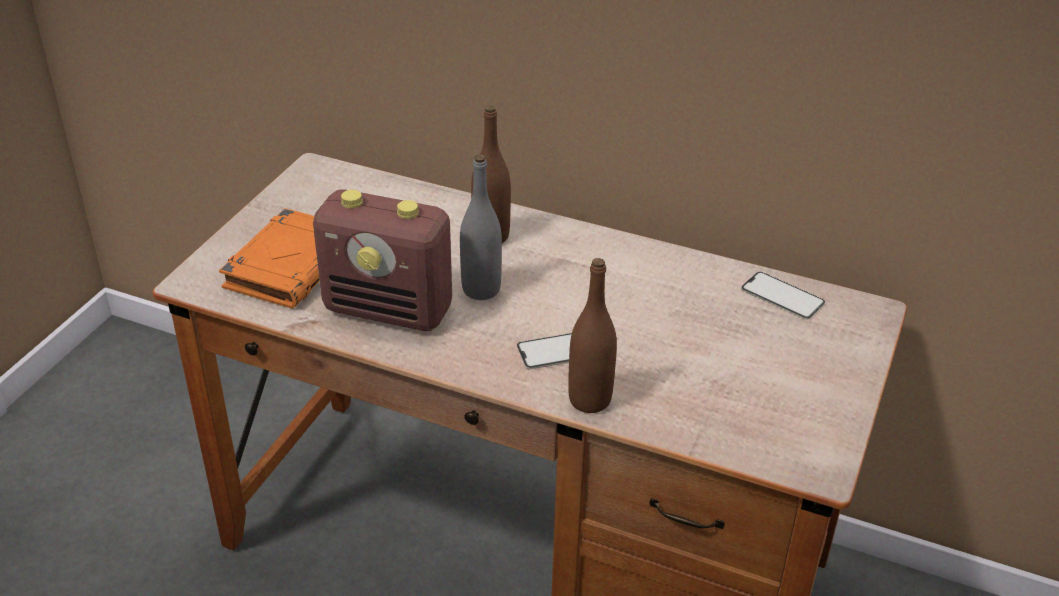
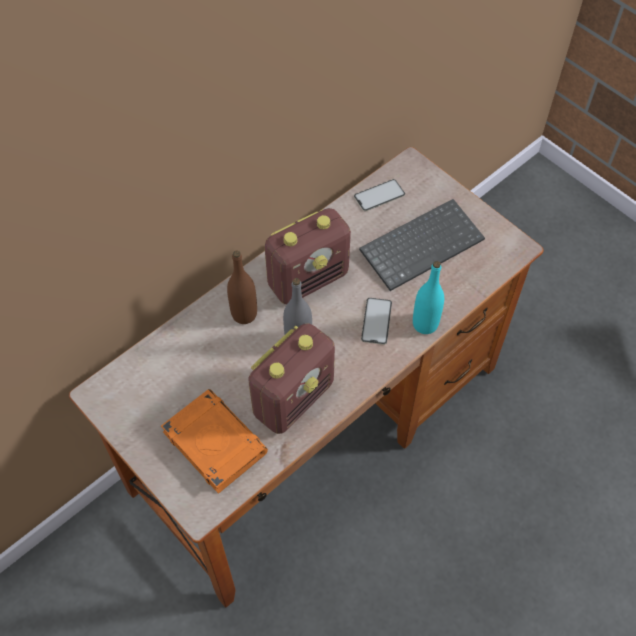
camera: 65 degrees left, 20 degrees up
brown bottle [568,258,617,413] -> turquoise bottle [413,261,444,334]
none -> radio [264,208,351,304]
none -> keyboard [359,199,485,291]

